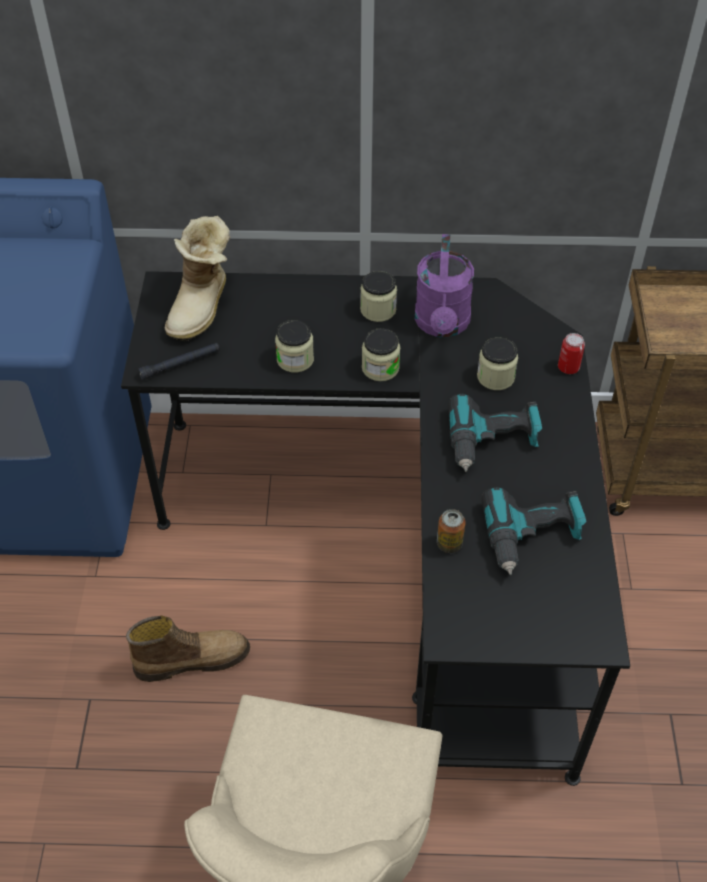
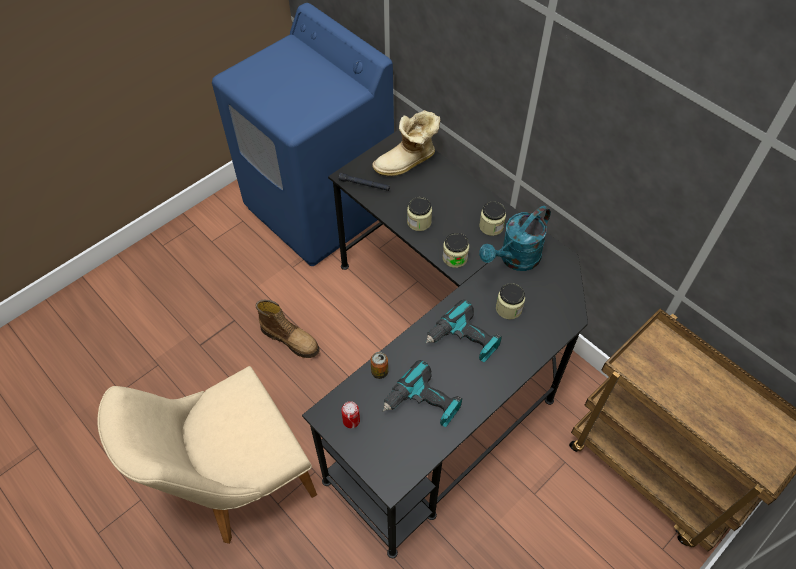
camera: 45 degrees right, 5 degrees up
purple watering can [415,234,474,337] -> turquoise watering can [479,206,551,271]
can [558,333,585,374] -> can moved to [341,401,360,428]

